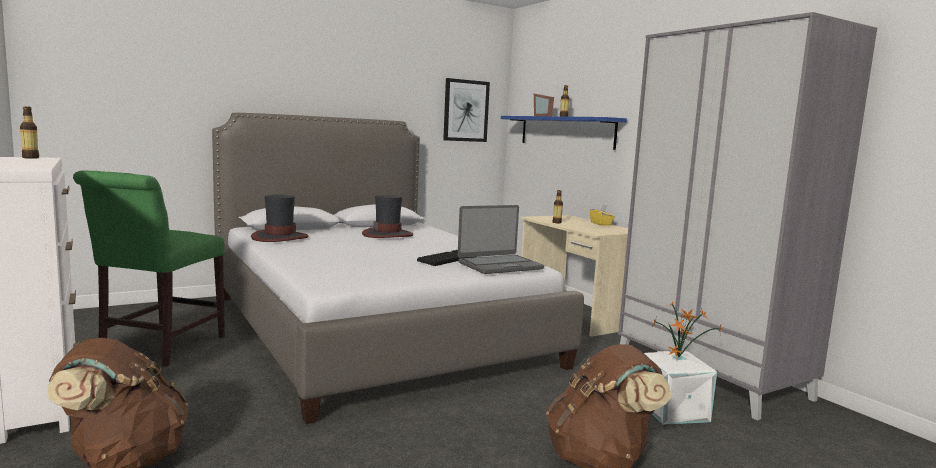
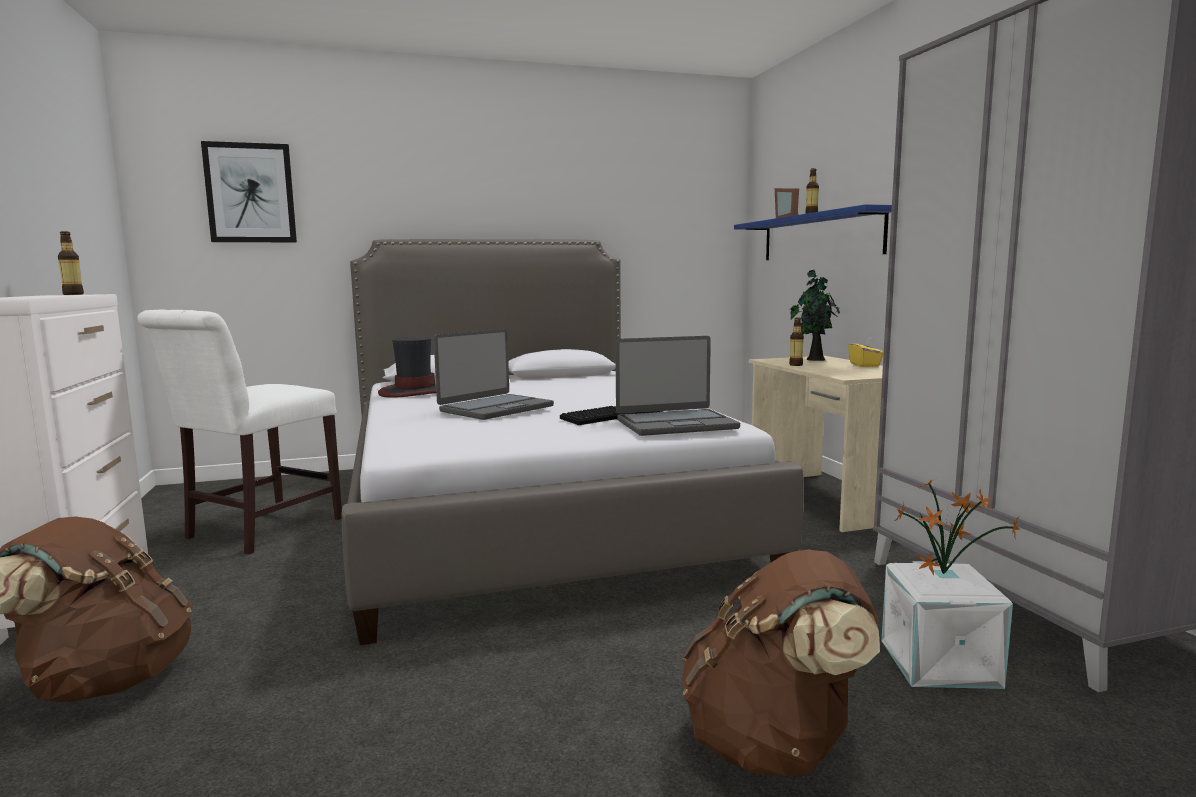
camera: 15 degrees right, 0 degrees up
green chair [73,171,225,367] -> white chair [137,309,342,555]
hat [362,195,413,238] -> none
picture [443,78,490,142] -> picture moved to [201,141,297,242]
none -> laptop [434,329,554,420]
none -> potted plant [790,270,840,361]

